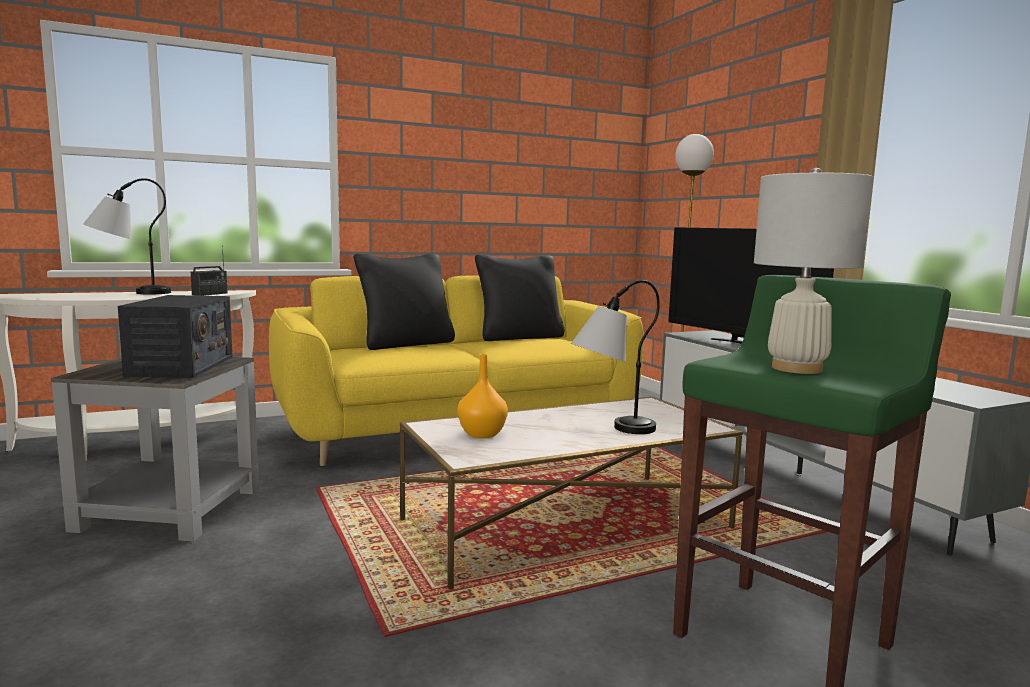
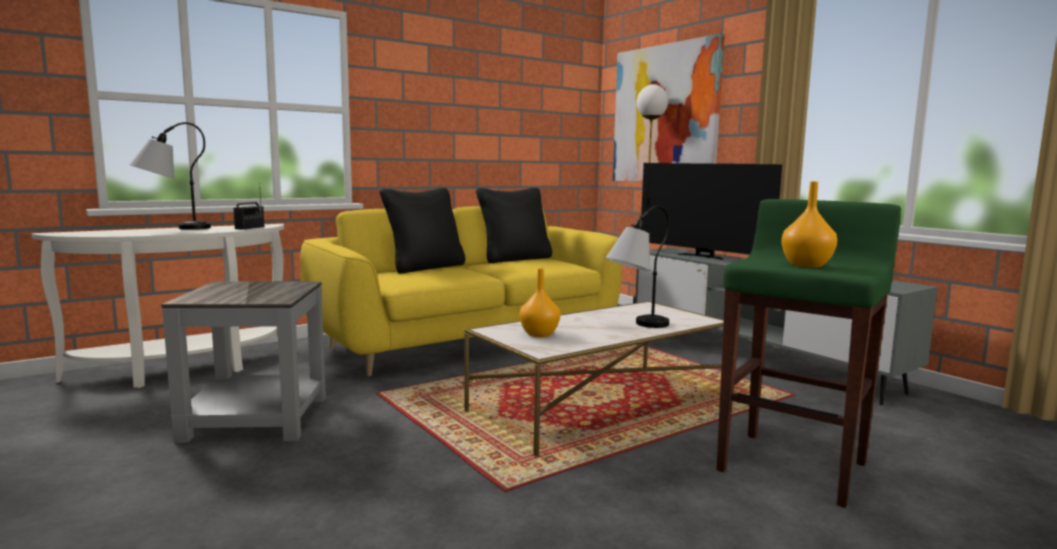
camera: 10 degrees left, 0 degrees up
radio [118,295,232,378] -> none
white table lamp [754,168,873,374] -> orange vase [781,182,837,268]
none -> picture [613,34,725,182]

